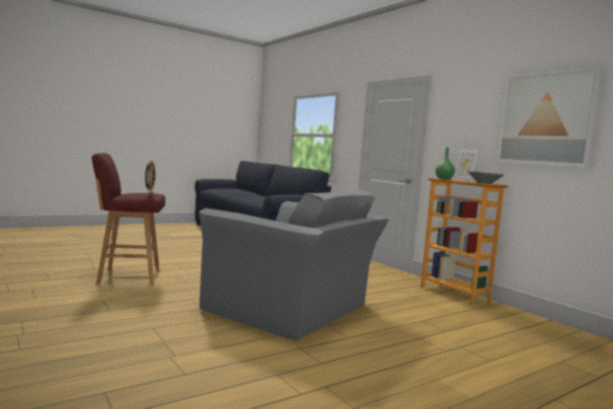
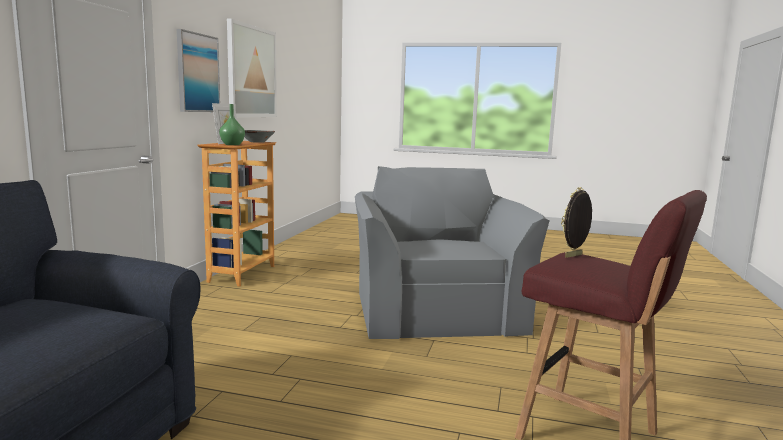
camera: 130 degrees left, 5 degrees up
none -> picture [177,29,220,112]

